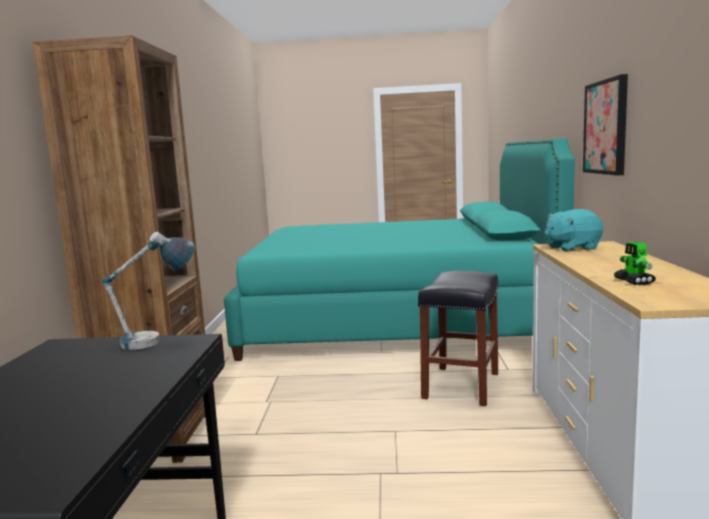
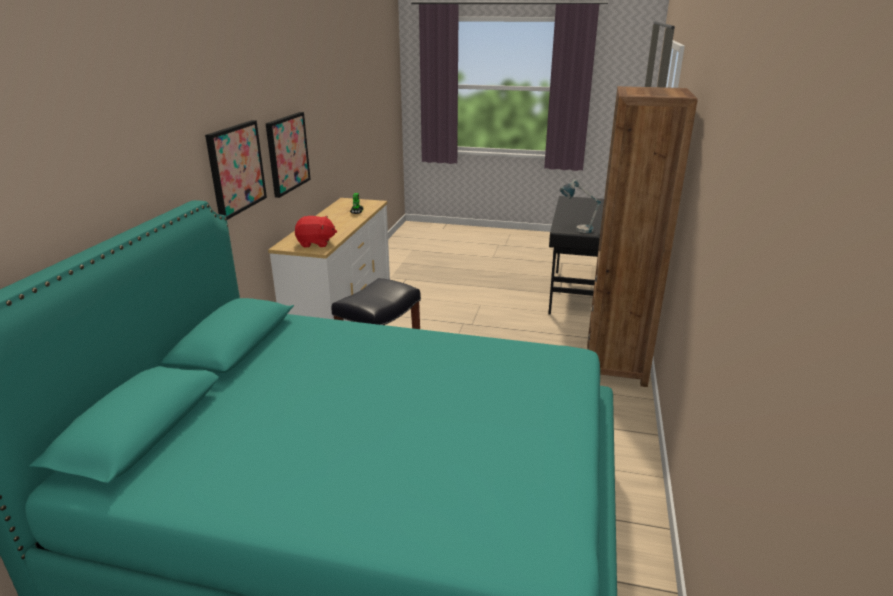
camera: 170 degrees left, 15 degrees up
turquoise plush toy [545,209,603,252] -> red plush toy [295,216,337,247]
none -> picture [266,112,311,198]

